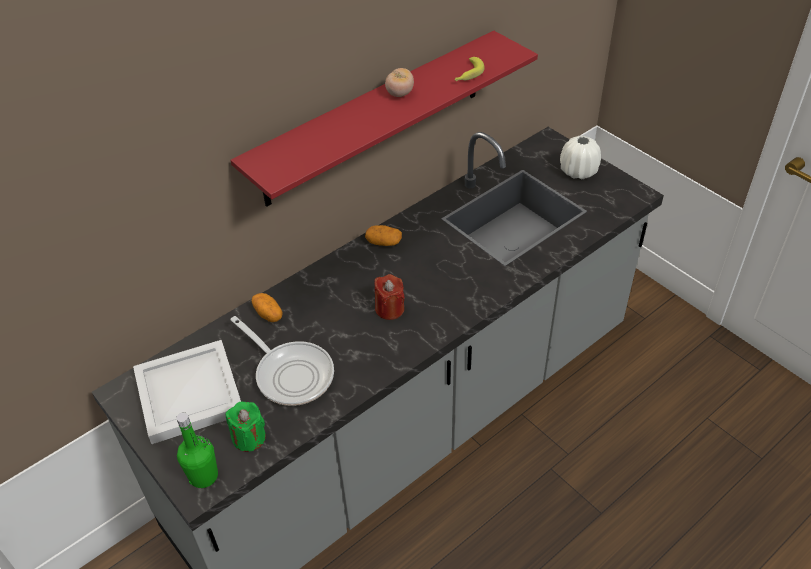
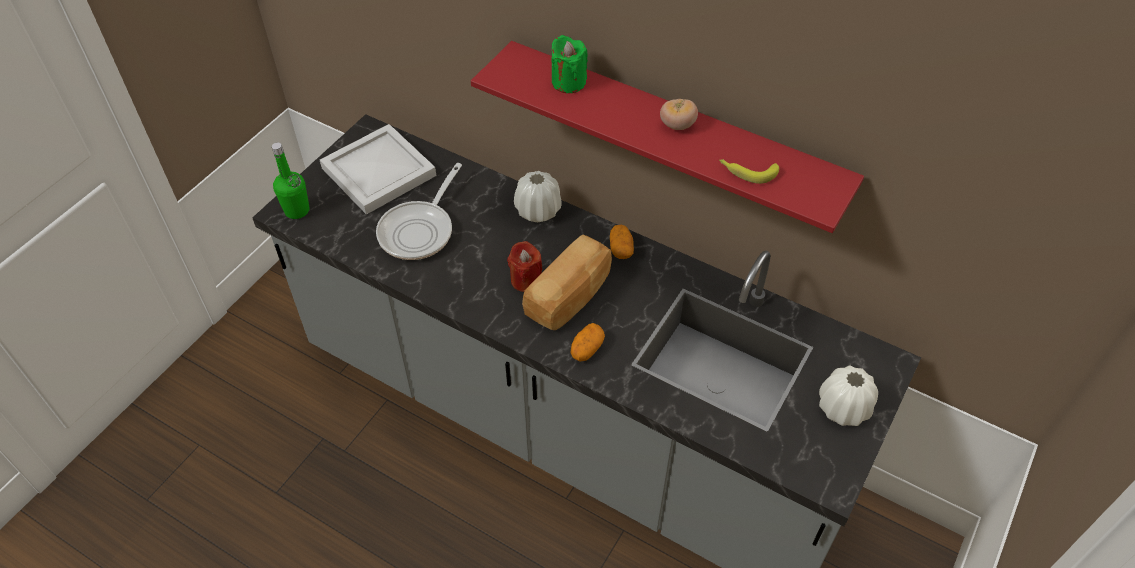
camera: 70 degrees right, 5 degrees up
green candle [226,402,266,452] -> green candle moved to [551,35,588,93]
potato [252,293,283,322] -> potato moved to [570,323,605,362]
none -> white vase [514,171,561,222]
none -> bread [522,234,612,330]

